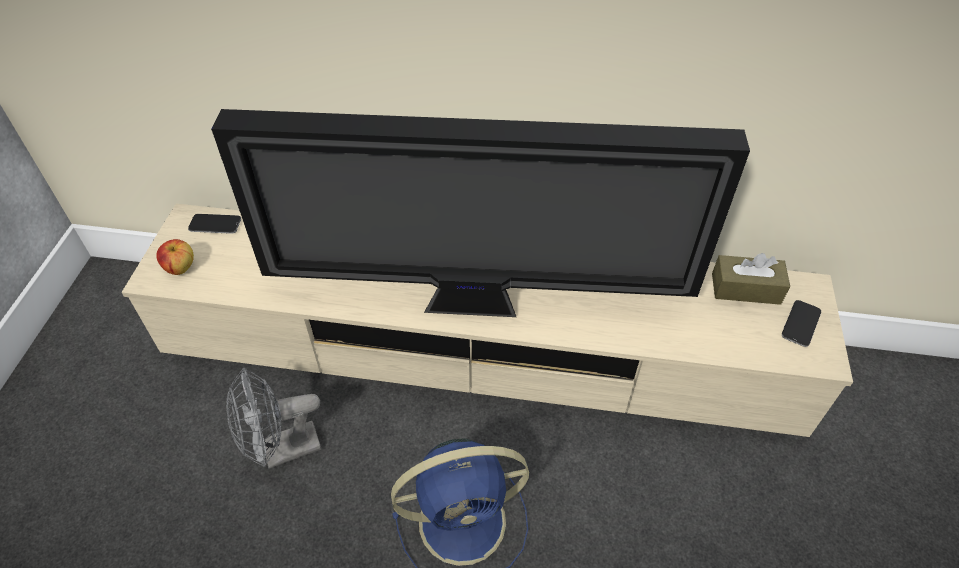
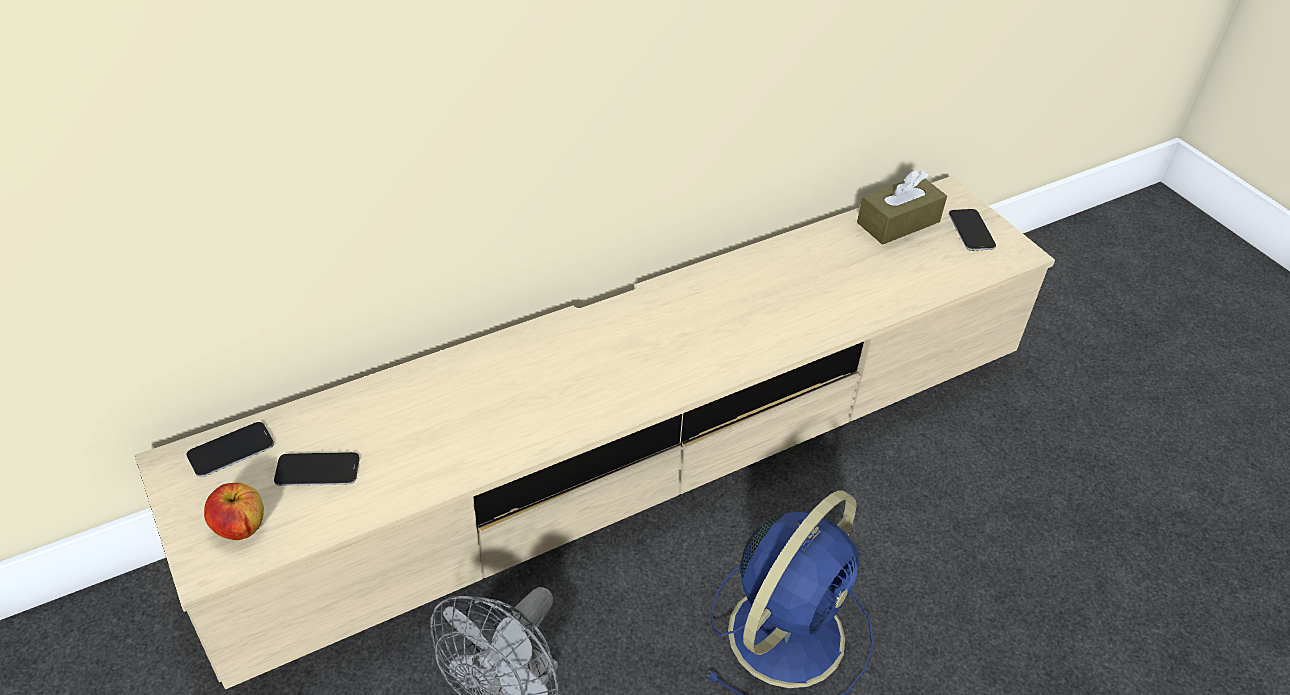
camera: 40 degrees left, 5 degrees down
television [211,109,750,317] -> none
none -> phone [274,452,360,486]

